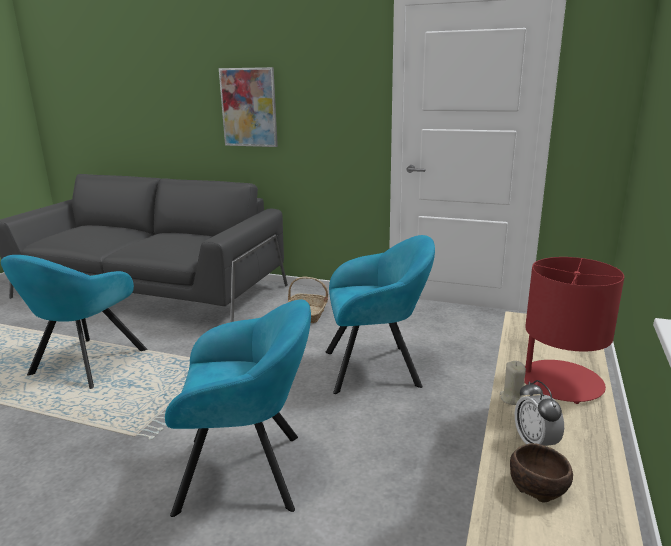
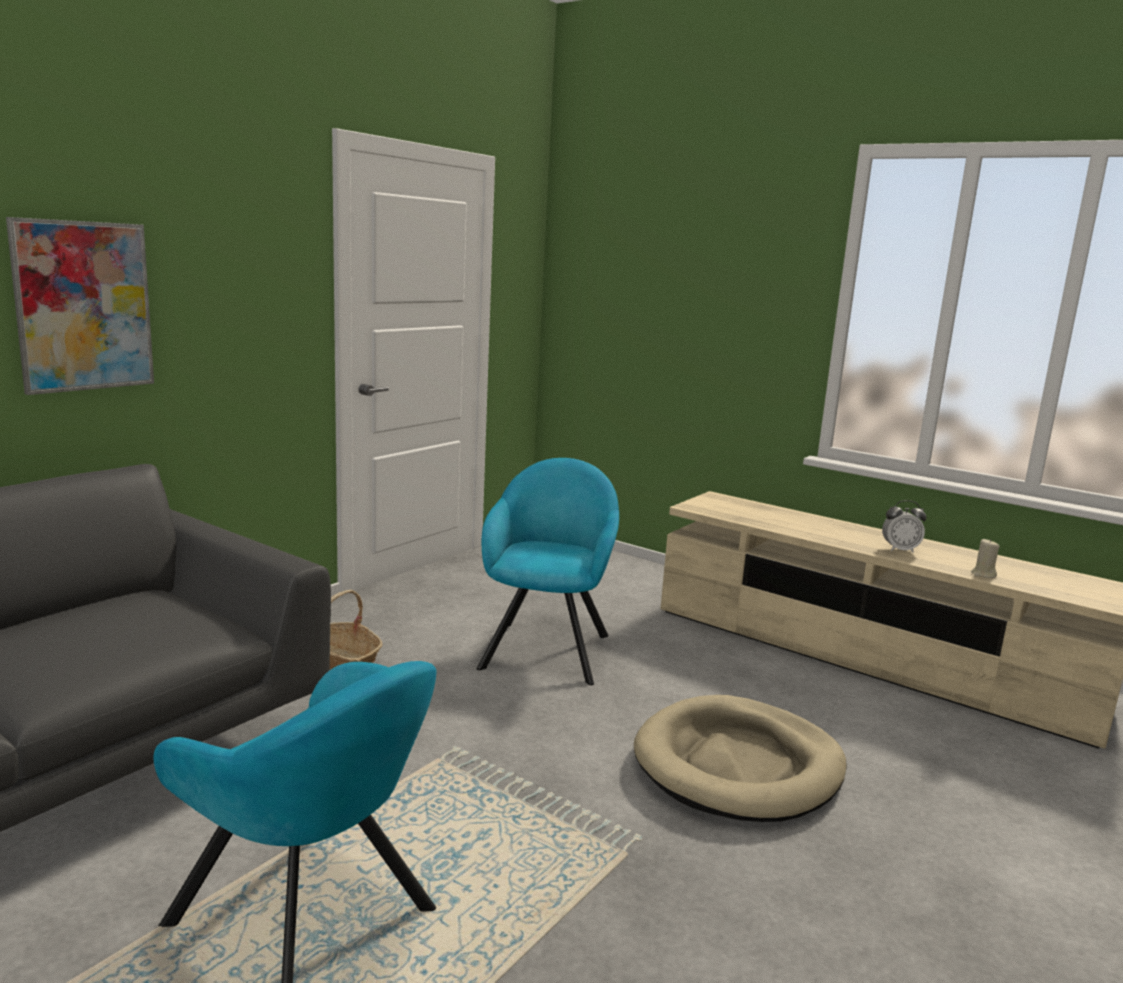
camera: 75 degrees left, 5 degrees down
turquoise armchair [165,299,311,517] -> beige dog bed [634,695,847,822]
beige candle [500,361,526,405] -> beige candle moved to [971,539,1000,578]
brown bowl [510,443,573,502] -> none
red table lamp [524,257,624,404] -> none

